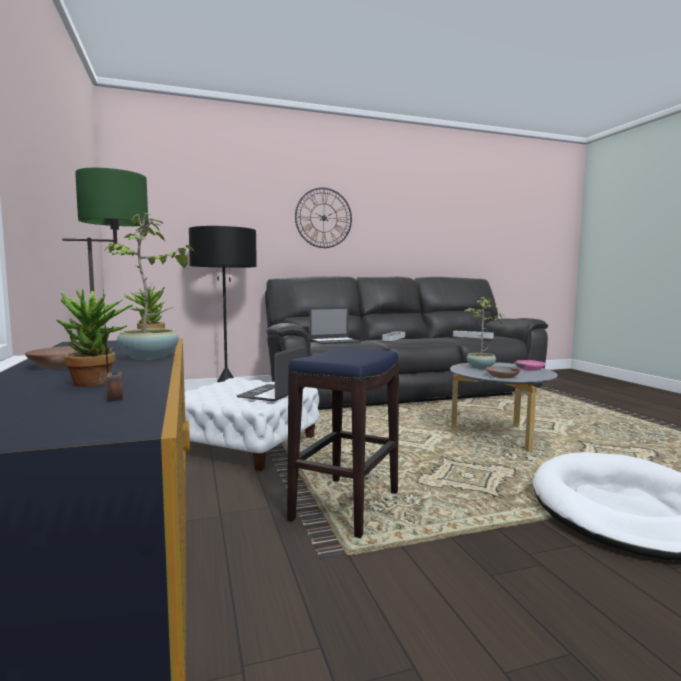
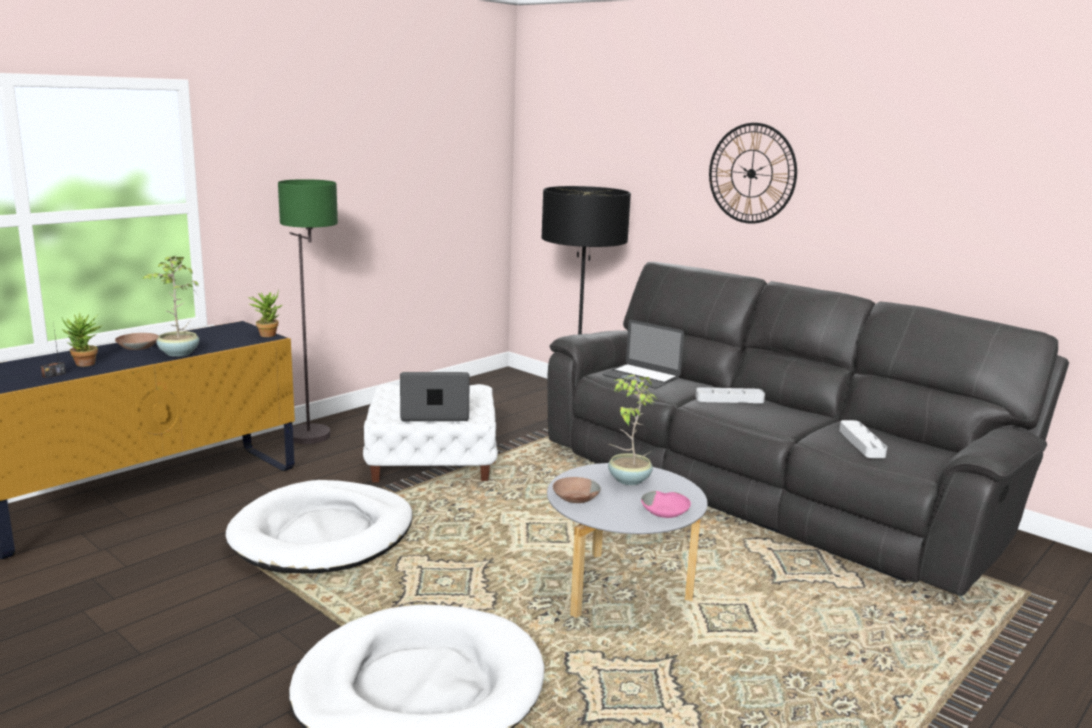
camera: 60 degrees right, 10 degrees up
stool [287,347,399,538] -> white dog bed [226,480,412,574]

